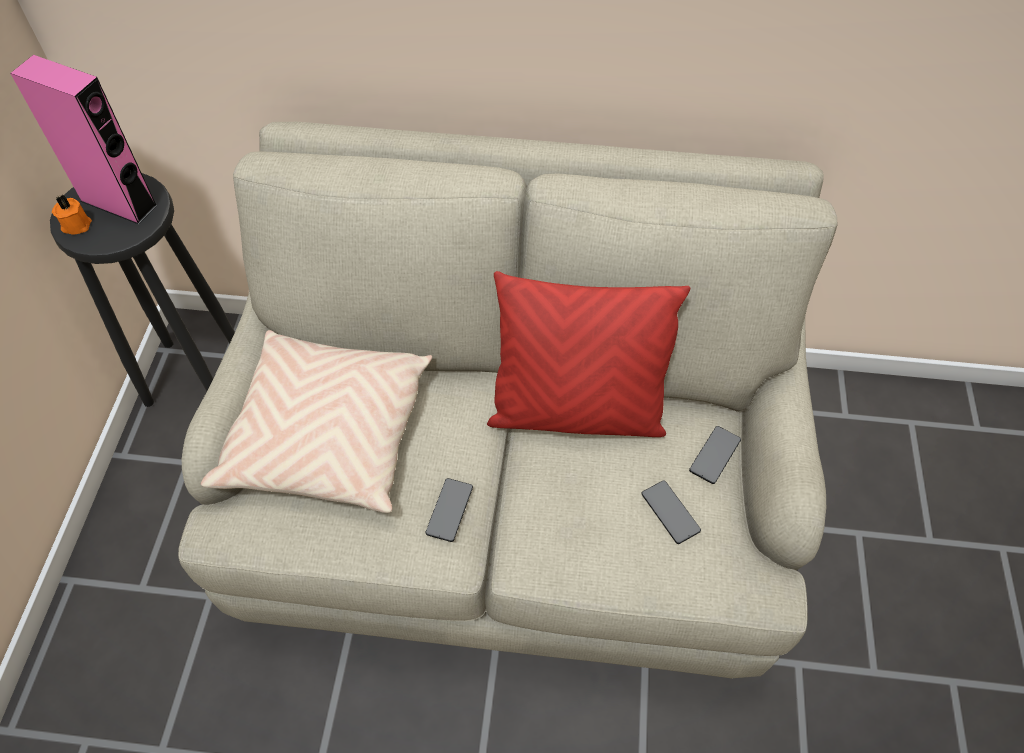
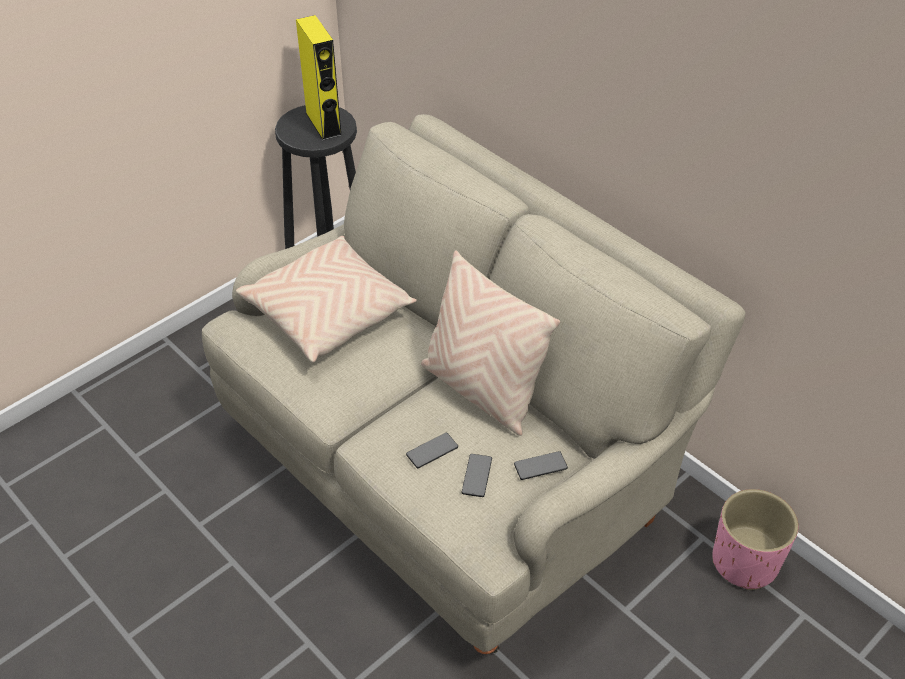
camera: 40 degrees right, 10 degrees down
pink speaker [10,55,158,224] -> yellow speaker [296,15,342,140]
orange candle [52,195,92,235] -> none
phone [425,478,473,542] -> phone moved to [406,433,458,468]
red pillow [487,271,691,437] -> beige pillow [421,250,560,436]
none -> pink planter [712,489,798,590]

